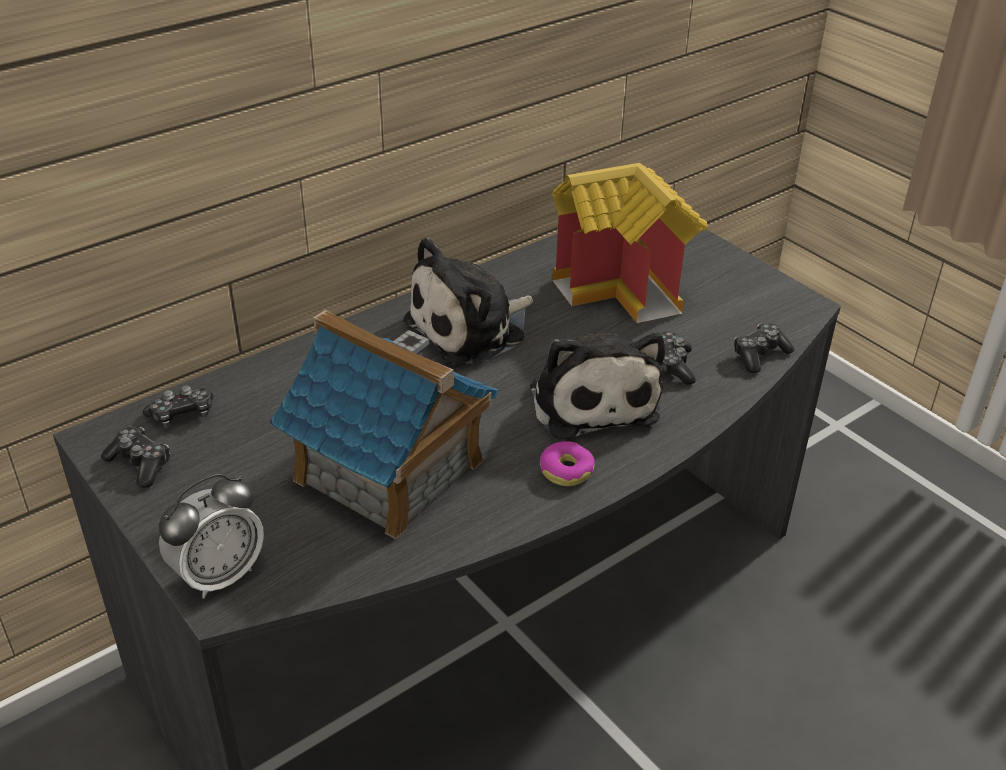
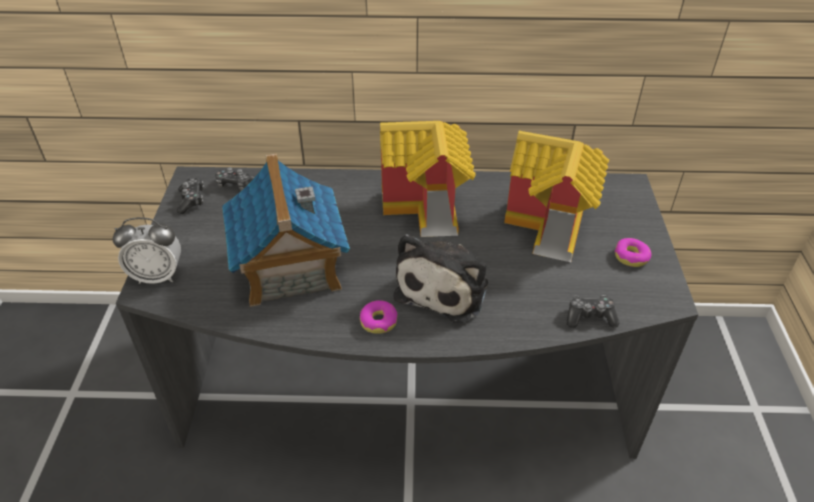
camera: 40 degrees right, 5 degrees up
plush toy [403,237,533,364] -> toy house [380,121,476,237]
game controller [661,331,696,385] -> none
none -> donut [615,238,651,267]

